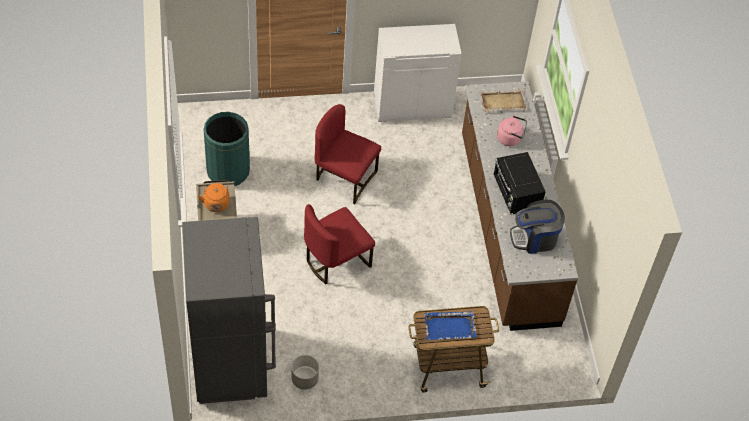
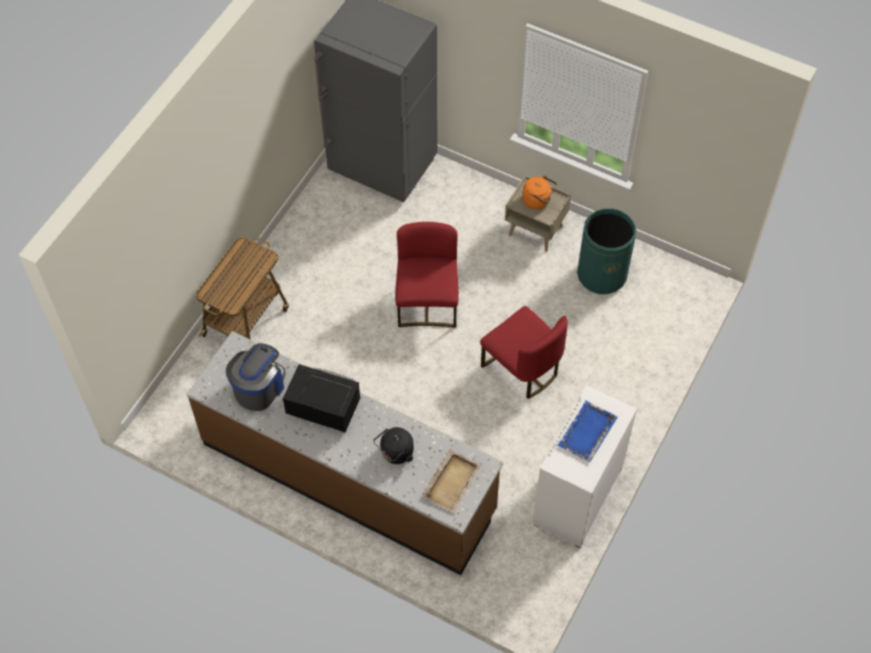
camera: 130 degrees right, 5 degrees up
grey planter [291,355,319,390] -> none
red chair [314,104,381,205] -> red chair turned 75 degrees clockwise [480,306,568,399]
blue tray [424,311,477,340] -> blue tray moved to [558,400,618,462]
pink kettle [497,115,527,146] -> black kettle [373,427,414,464]

